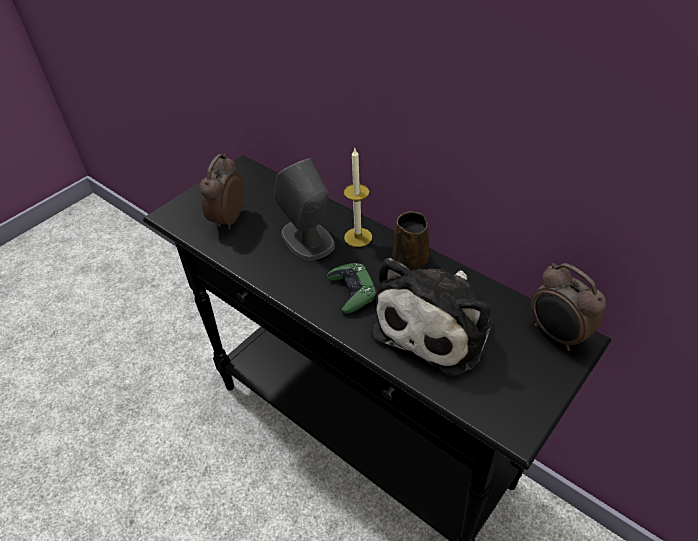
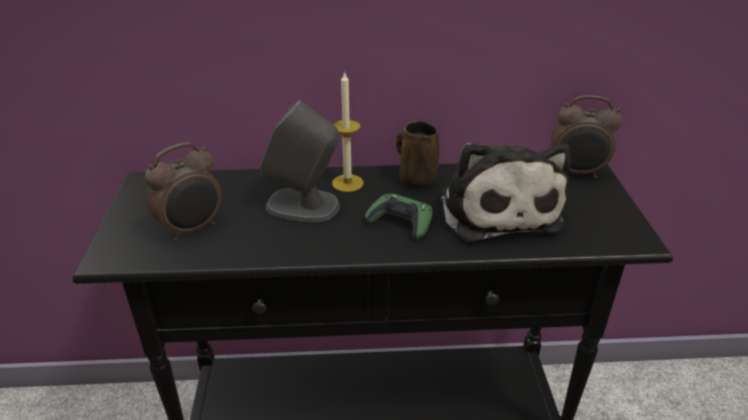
camera: 45 degrees left, 10 degrees down
alarm clock [199,154,244,230] -> alarm clock turned 105 degrees counterclockwise [145,142,222,242]

